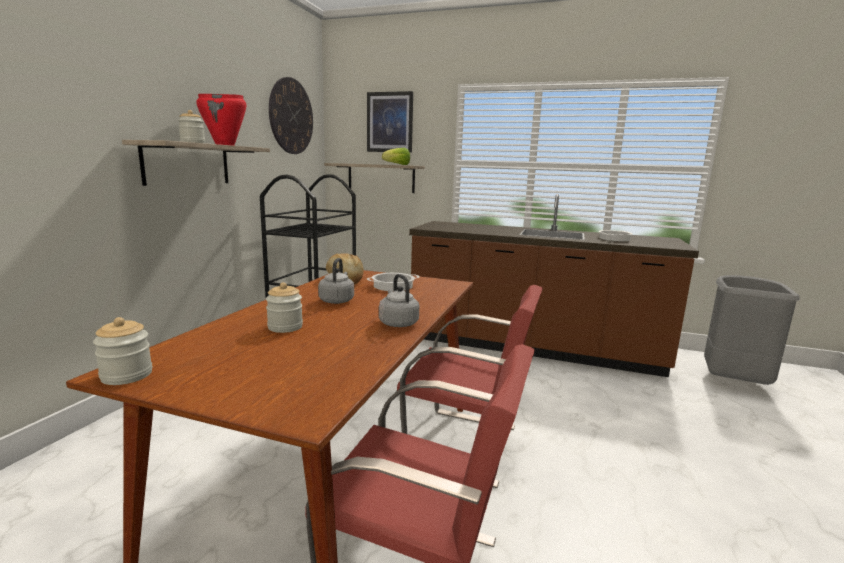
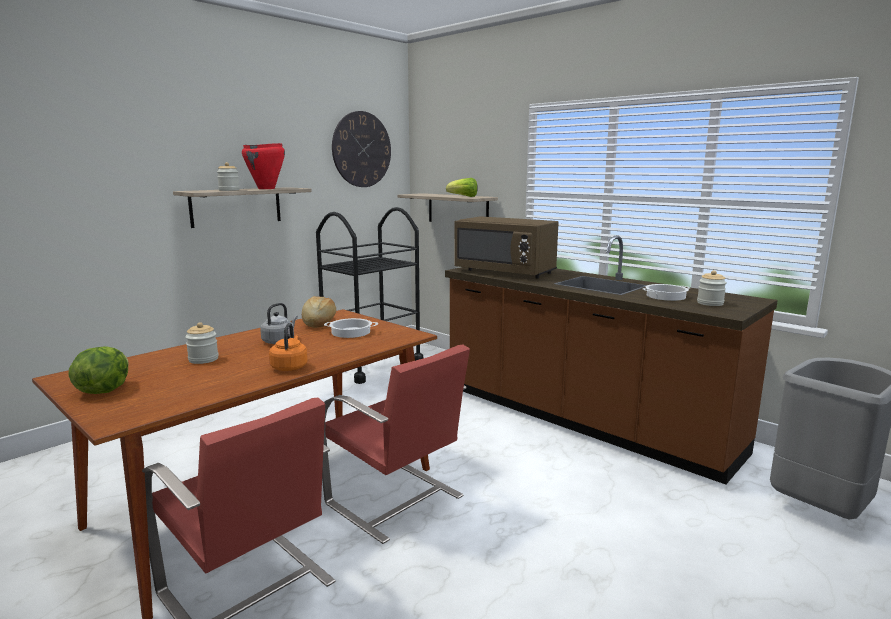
camera: 25 degrees right, 0 degrees up
jar [93,317,152,385] -> jar moved to [697,270,727,306]
picture [367,91,413,153] -> none
grey kettle [379,274,419,327] -> orange kettle [269,323,308,371]
none -> lettuce [69,346,129,394]
none -> brown microwave [454,216,559,278]

